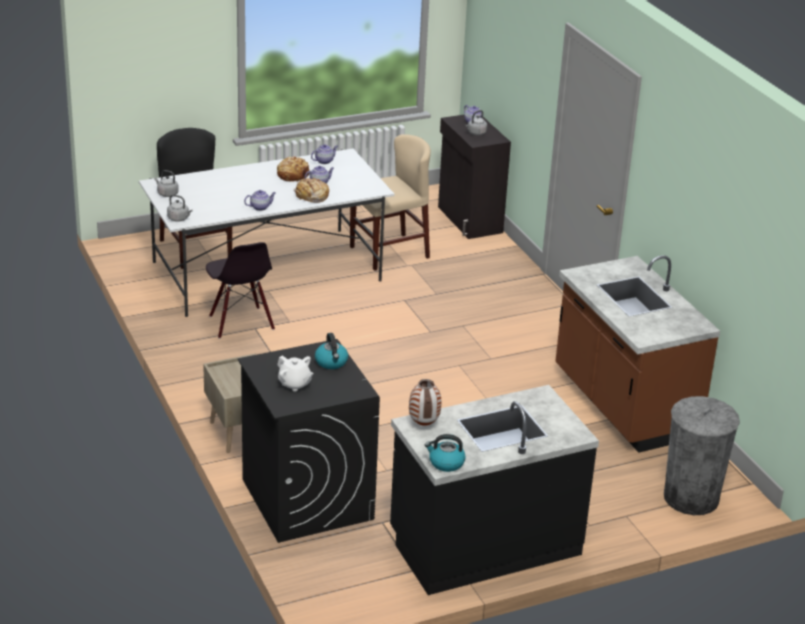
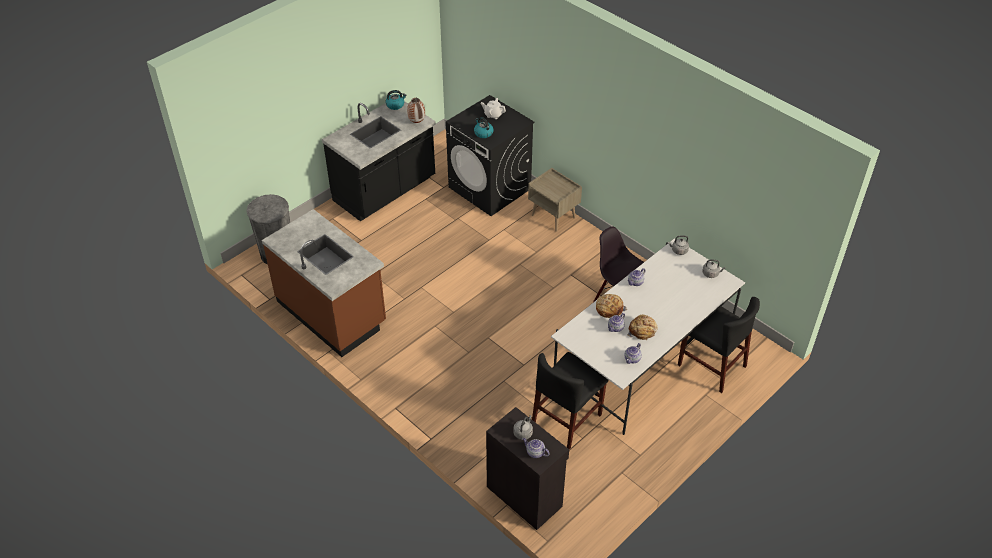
camera: 160 degrees right, 15 degrees up
beige chair [350,134,431,271] -> black chair [532,352,609,450]

